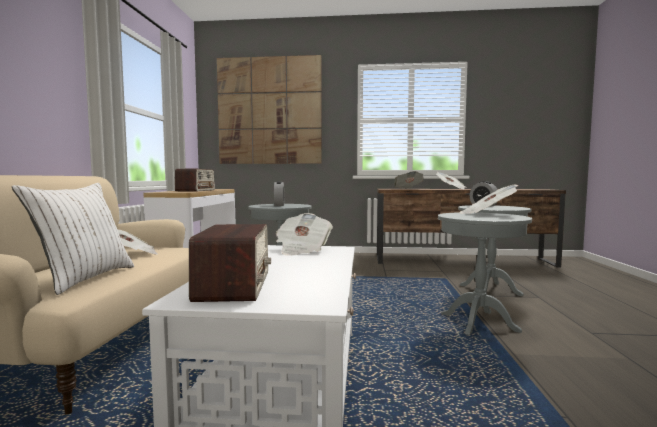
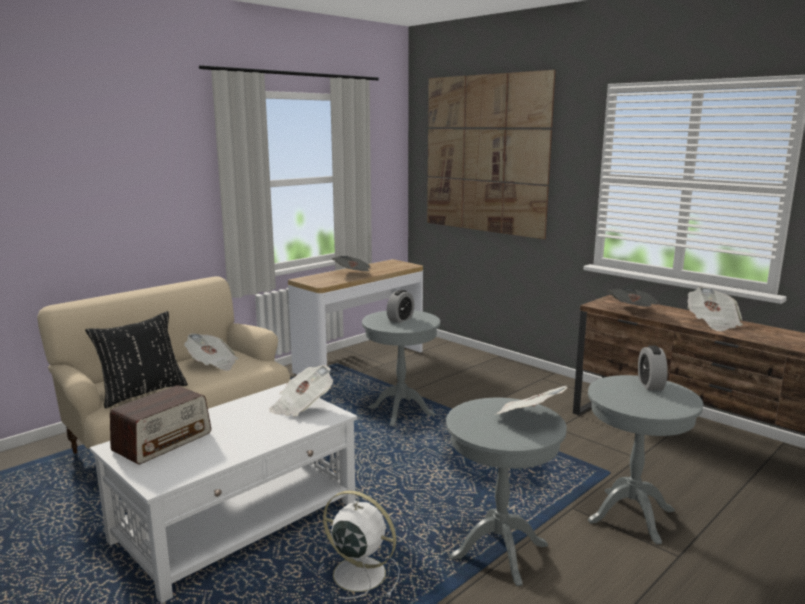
camera: 40 degrees right, 10 degrees up
white pillow [12,183,134,295] -> black pillow [85,311,188,409]
radio [175,169,215,191] -> newspaper [332,256,371,271]
none -> white fan [319,490,400,599]

